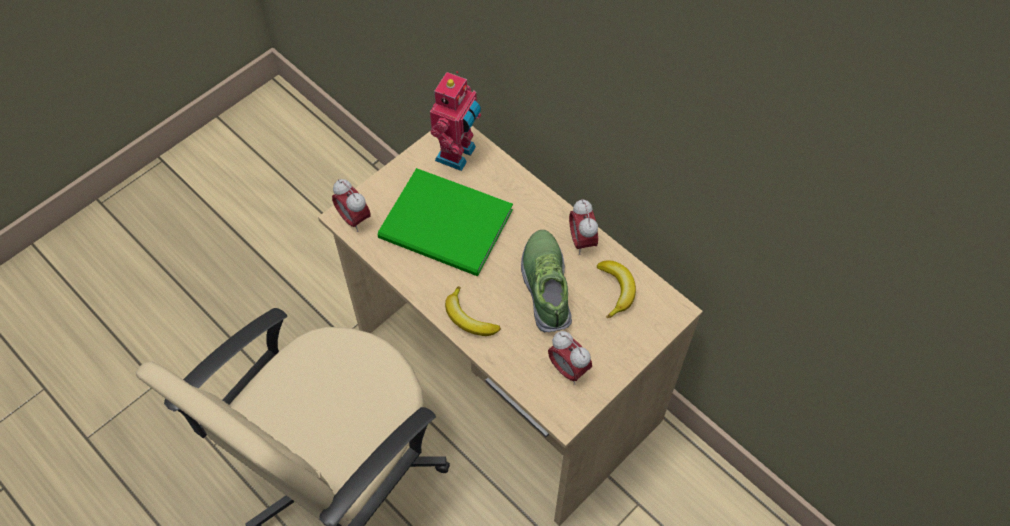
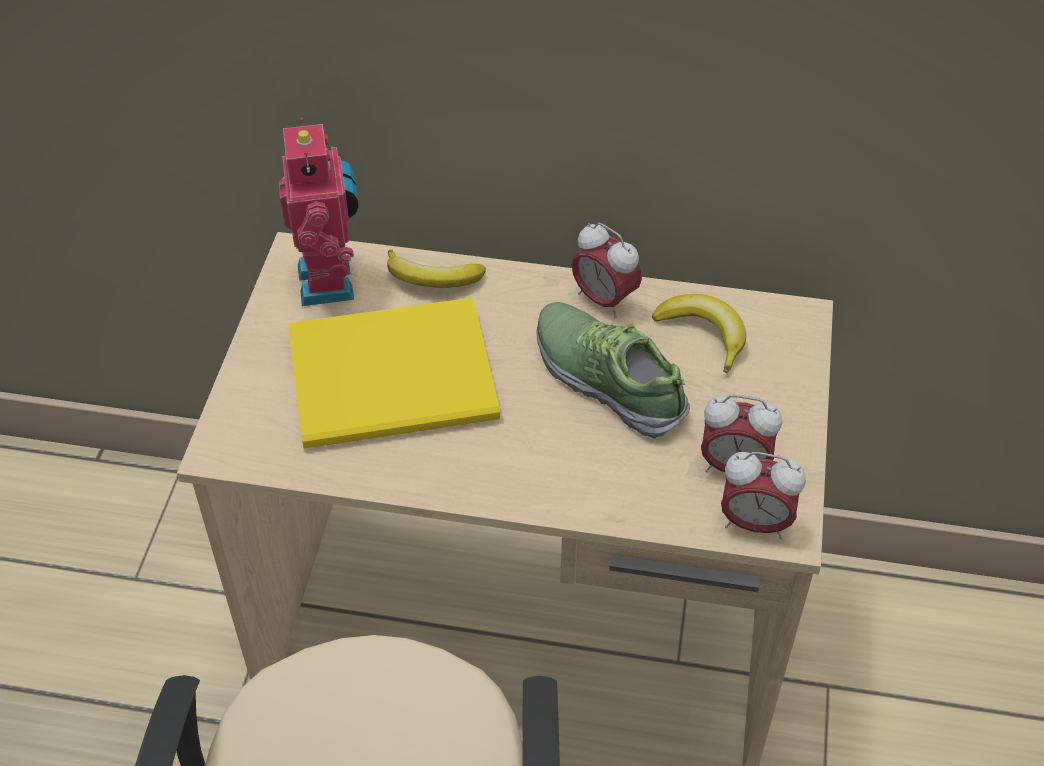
camera: 35 degrees left, 10 degrees down
alarm clock [332,179,371,232] -> alarm clock moved to [721,452,806,539]
green book [377,168,513,276] -> yellow book [288,297,500,449]
banana [445,286,501,336] -> banana moved to [387,250,486,288]

